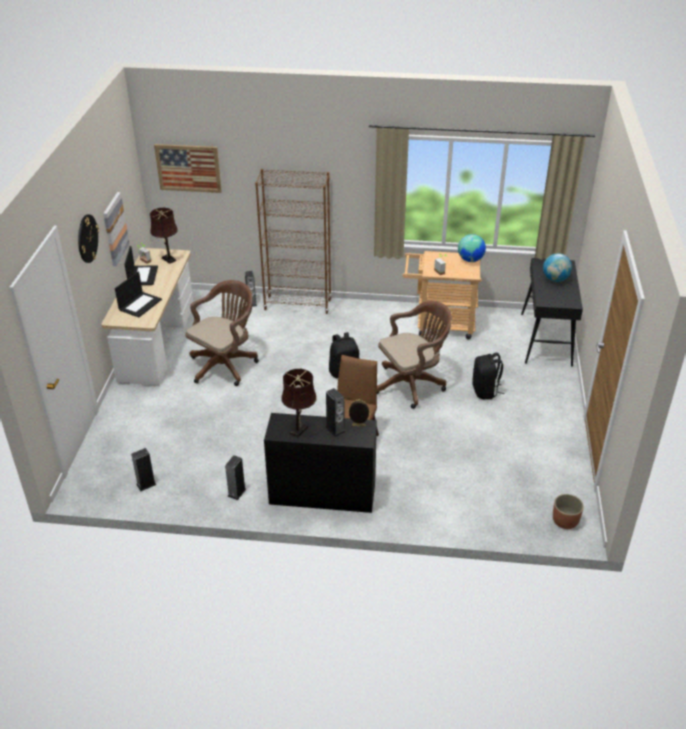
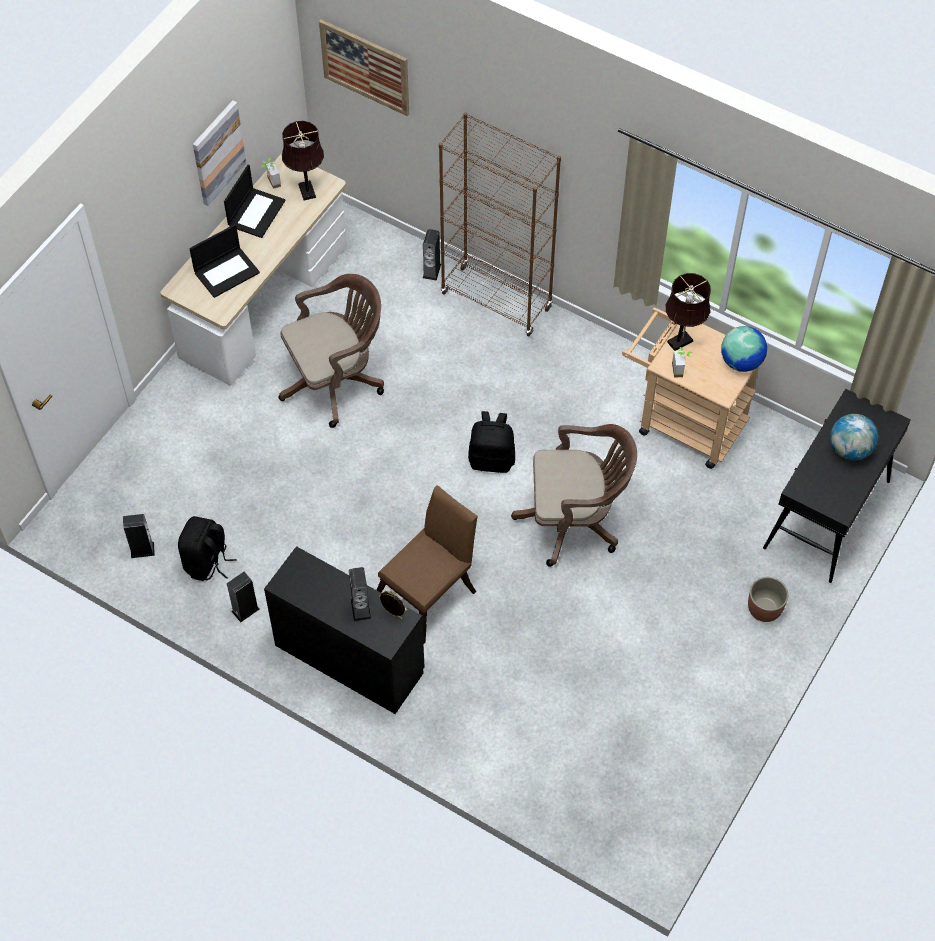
camera: 25 degrees right, 20 degrees up
wall clock [78,215,99,263] -> none
brown table lamp [281,369,316,438] -> brown table lamp moved to [666,273,711,351]
black backpack [472,353,504,399] -> black backpack moved to [178,516,237,581]
planter [553,494,584,529] -> planter moved to [748,577,788,622]

